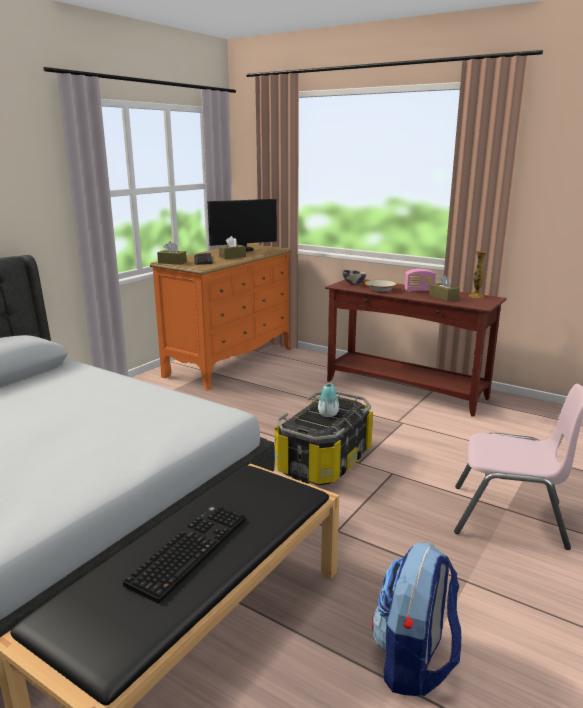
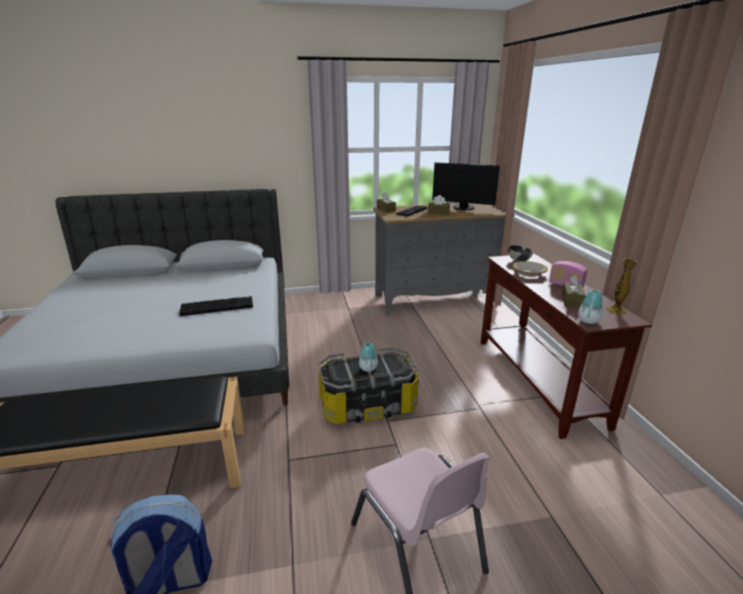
camera: 45 degrees right, 5 degrees up
keyboard [123,504,245,604] -> keyboard moved to [179,296,253,316]
orange dresser [150,243,292,390] -> grey dresser [373,203,515,316]
none -> vase [578,290,603,324]

